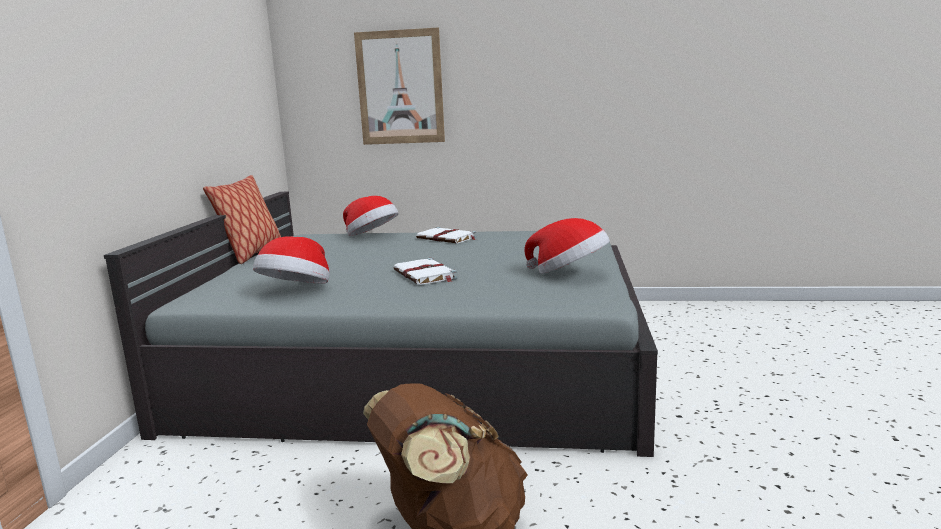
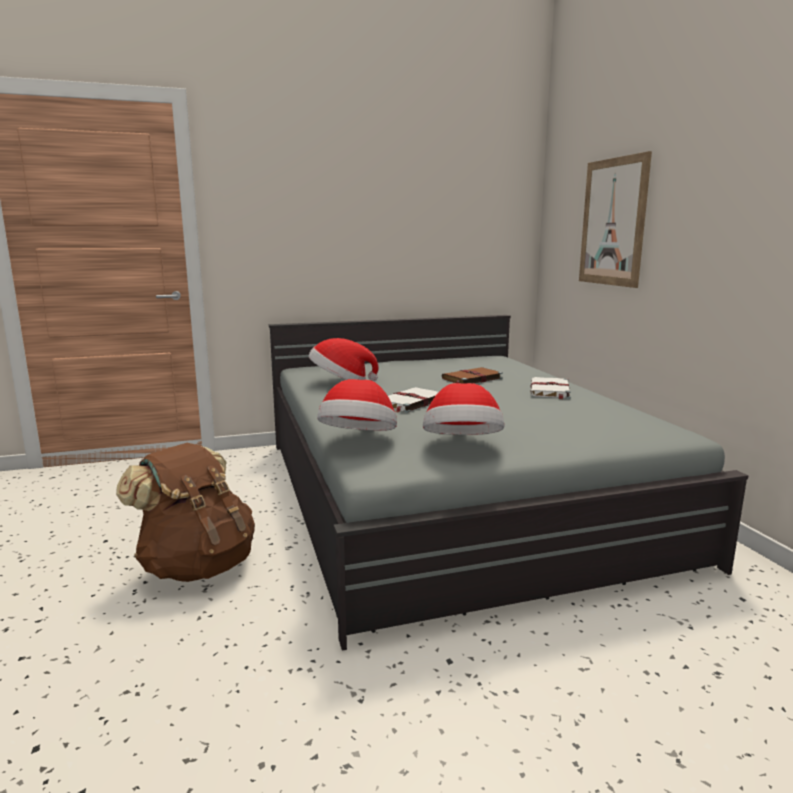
camera: 65 degrees right, 0 degrees up
pillow [203,175,281,264] -> none
hat [343,196,398,236] -> hat moved to [317,379,397,431]
none -> brown book [442,367,503,384]

